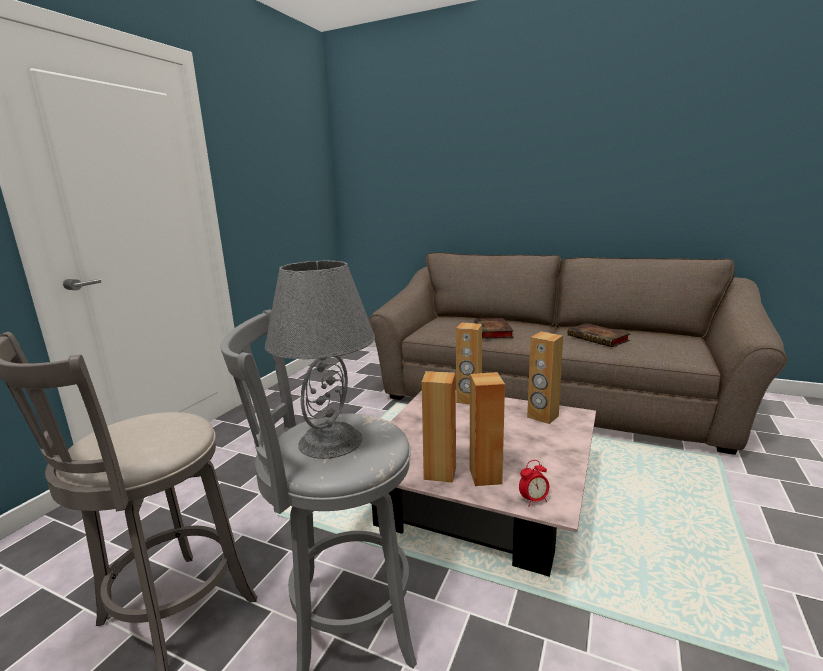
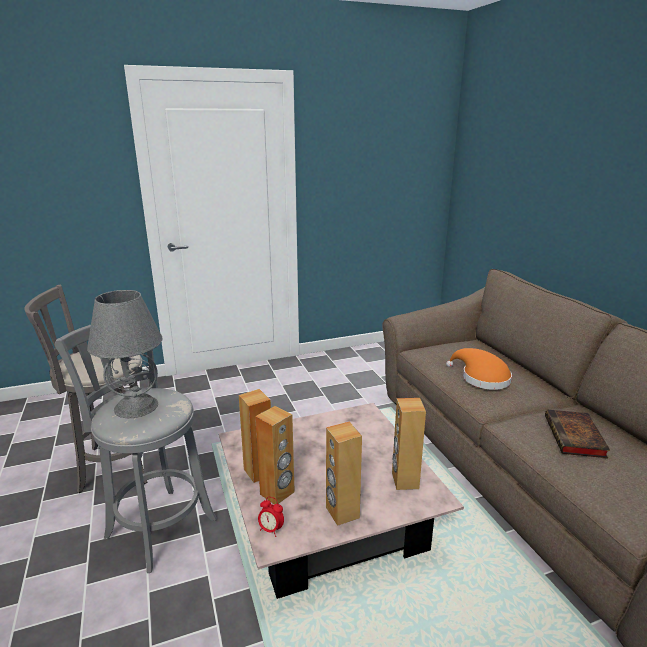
camera: 45 degrees right, 5 degrees up
brown speaker [456,322,482,405] -> brown speaker moved to [326,422,362,526]
book [474,318,514,339] -> orange hat [446,348,512,390]

